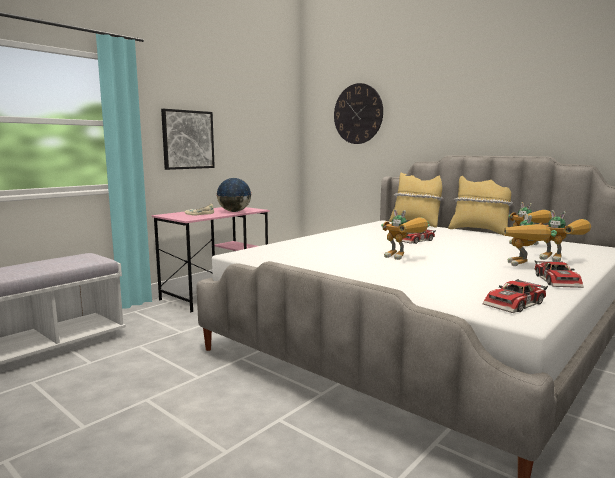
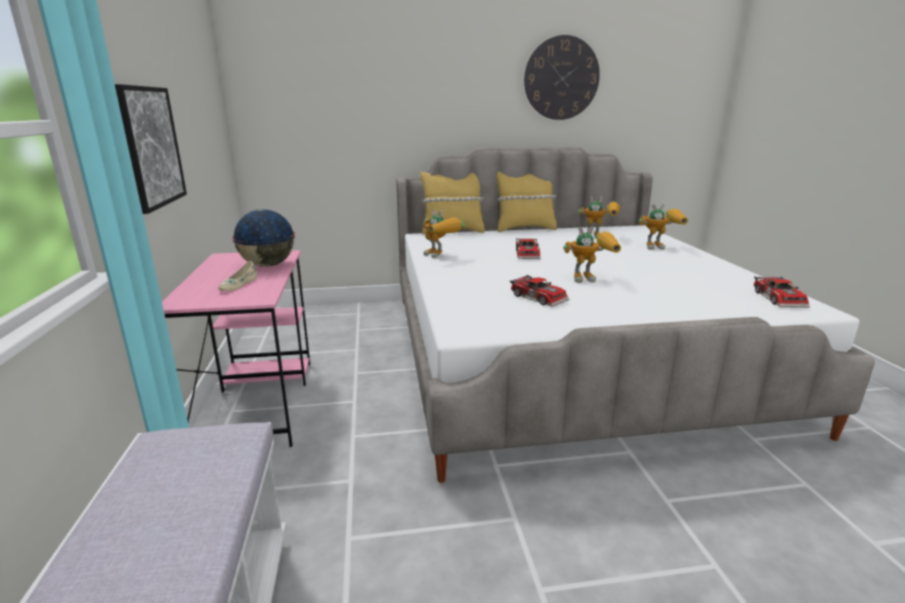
camera: 50 degrees left, 10 degrees up
wall clock [334,83,383,144] -> wall clock moved to [524,35,600,120]
toy robot [504,213,557,266] -> toy robot moved to [423,209,465,258]
toy car [535,260,584,288] -> toy car moved to [510,275,569,307]

